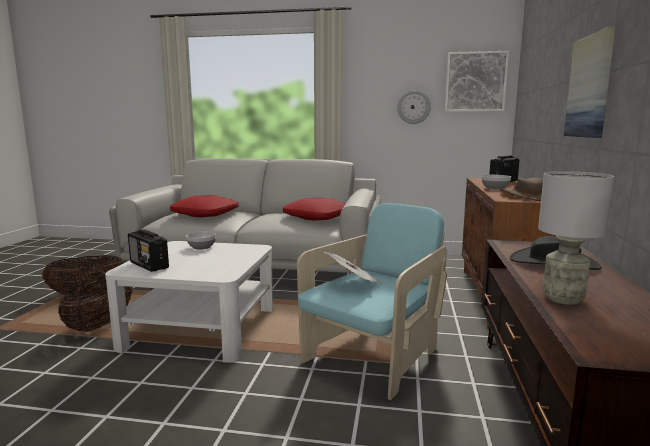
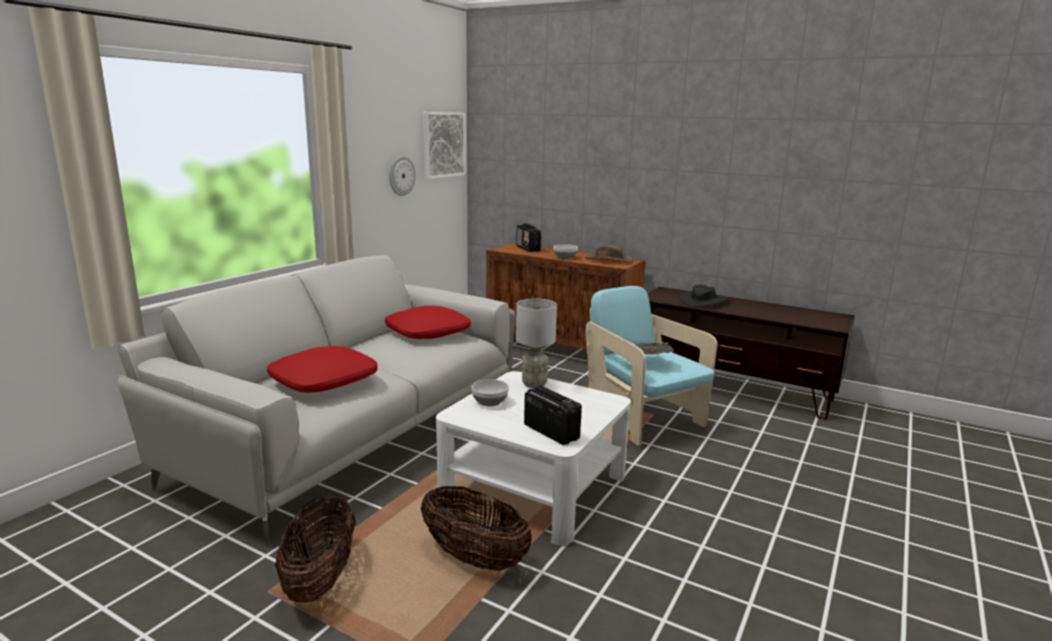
camera: 70 degrees left, 5 degrees up
radio [128,229,169,272] -> radio turned 105 degrees counterclockwise [524,386,582,445]
grey table lamp [538,171,614,305] -> grey table lamp moved to [516,298,557,388]
picture [564,27,616,138] -> none

